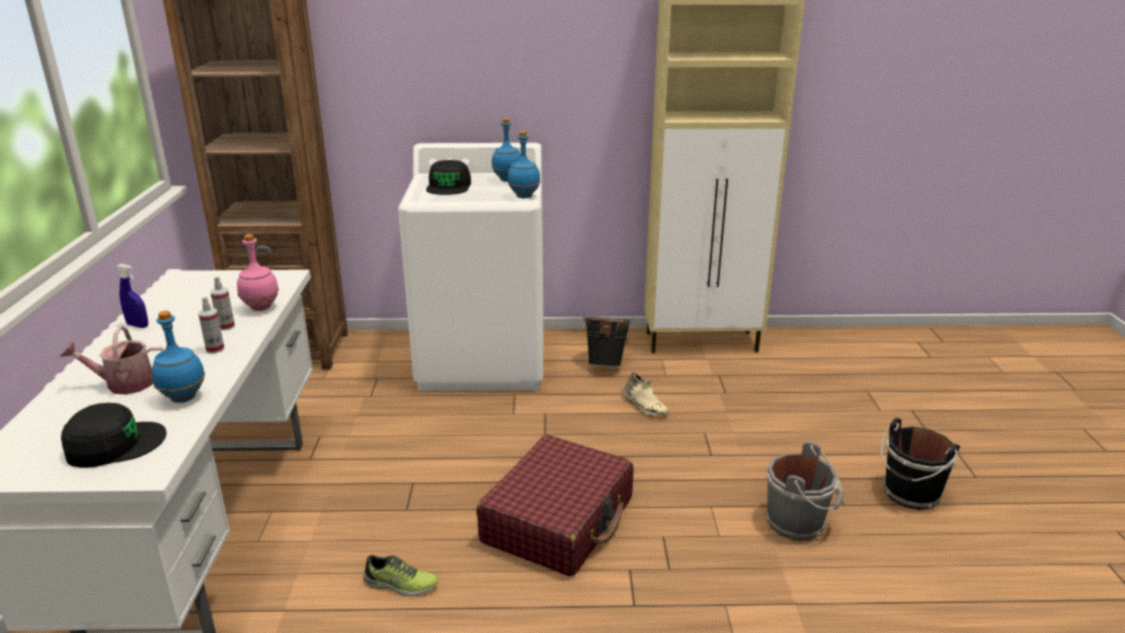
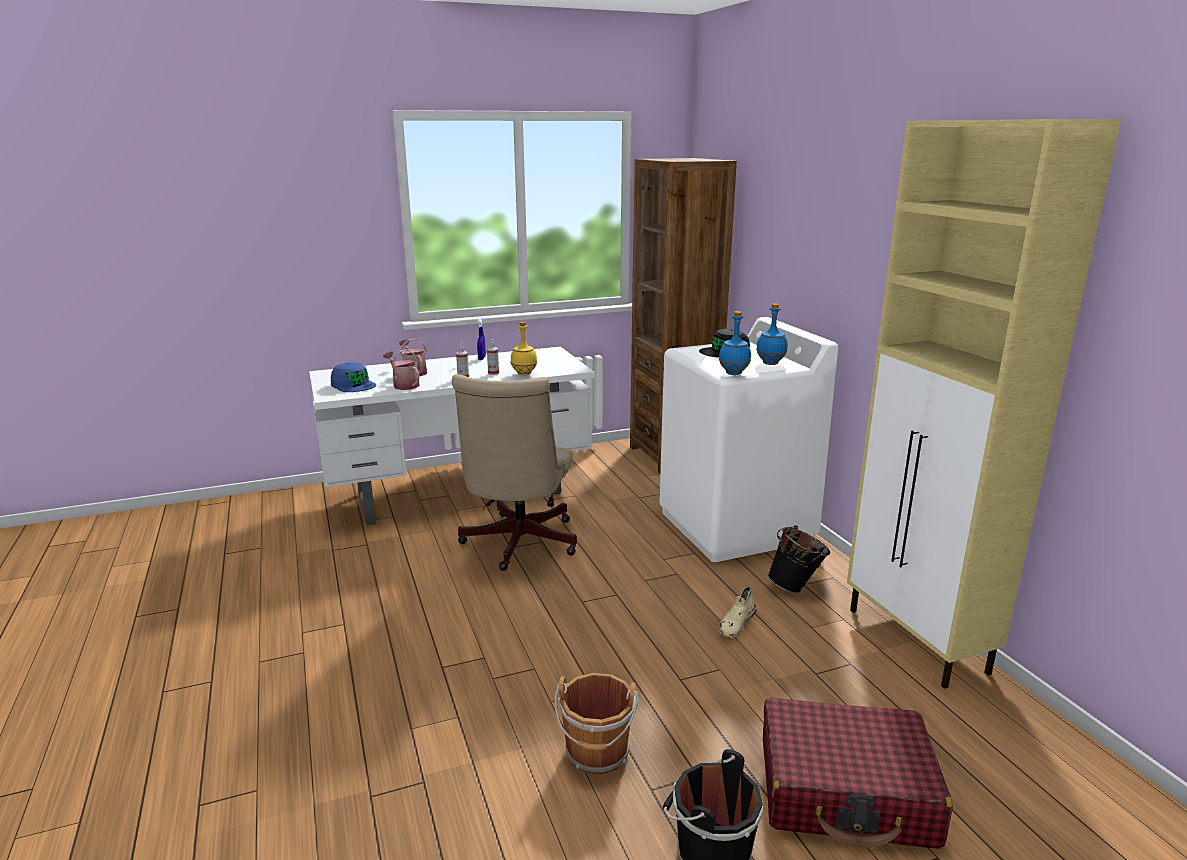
camera: 70 degrees right, 5 degrees down
black cap [61,403,167,468] -> blue cap [331,362,376,392]
blue bottle [151,311,205,403] -> watering can [383,349,420,390]
pink bottle [237,234,279,311] -> yellow bottle [511,322,537,376]
shoe [363,555,438,597] -> none
red suitcase [477,435,634,577] -> red suitcase moved to [763,697,953,849]
grey bucket [766,442,844,541] -> brown bucket [555,673,639,774]
none -> beige office chair [452,374,577,571]

